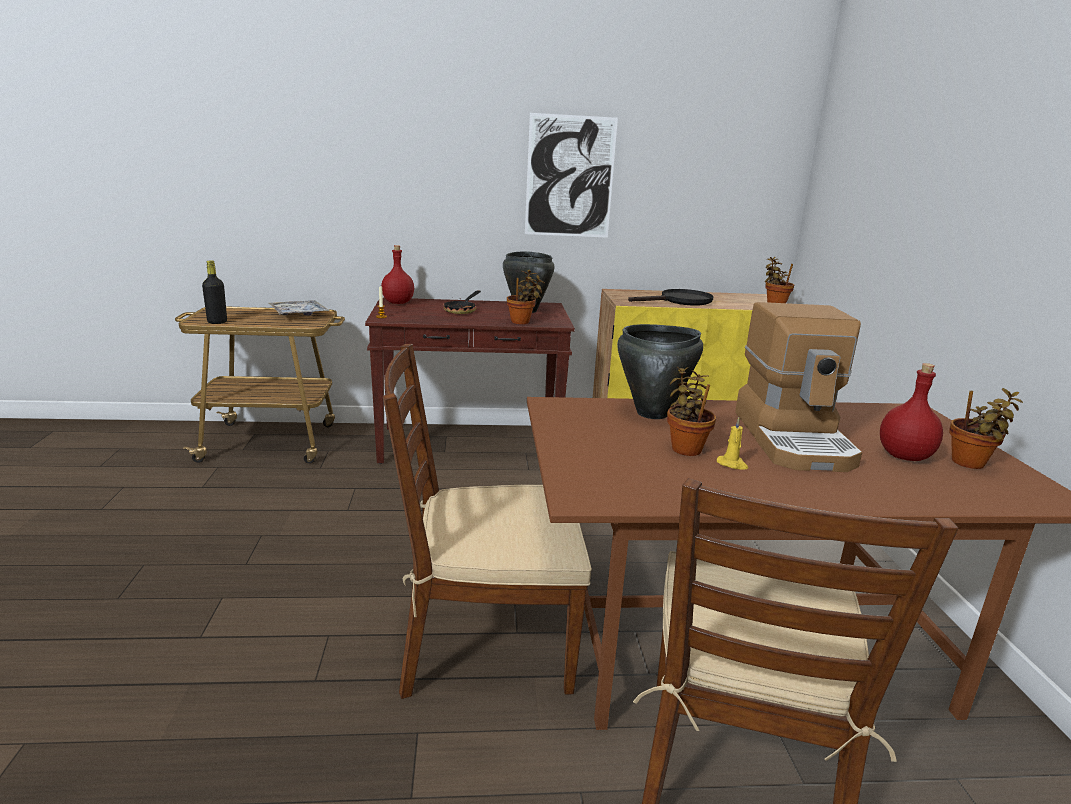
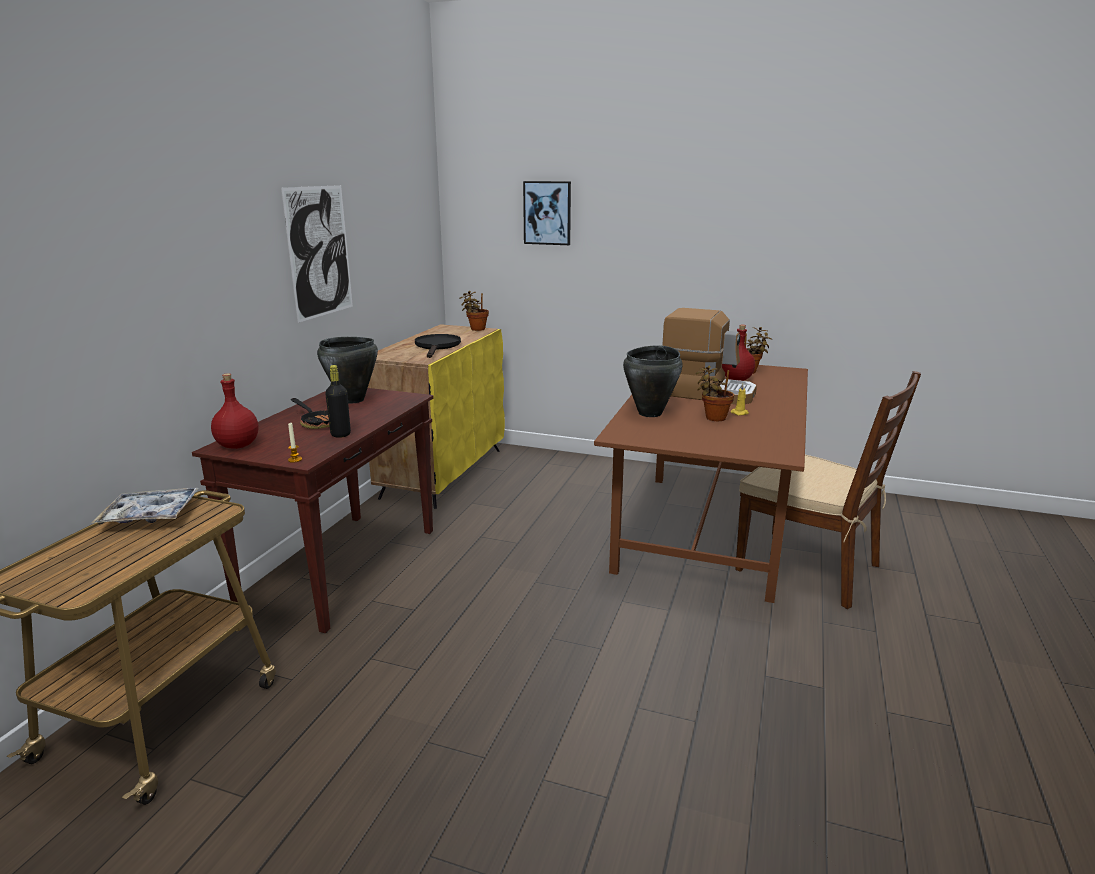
camera: 65 degrees left, 0 degrees up
black bottle [202,260,227,324] -> black bottle moved to [325,365,351,438]
brown chair [383,344,592,699] -> none
potted plant [507,270,545,324] -> none
none -> picture [523,181,571,245]

